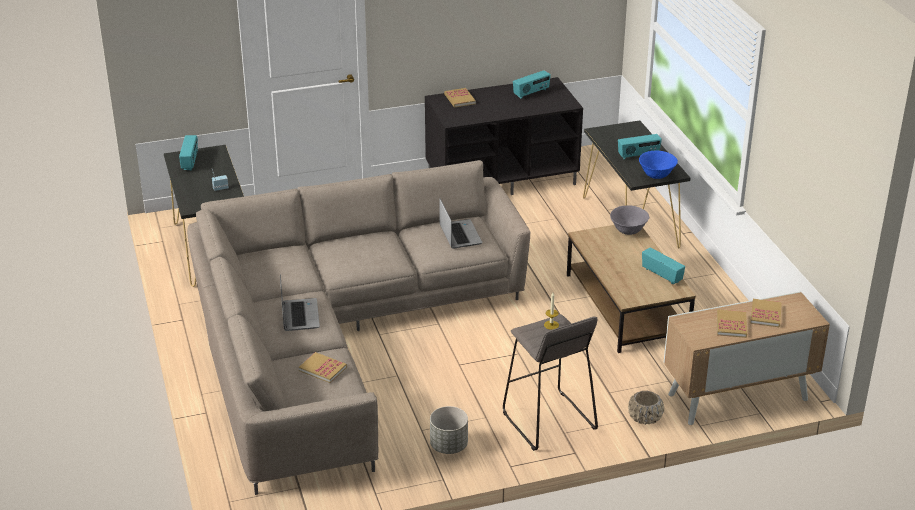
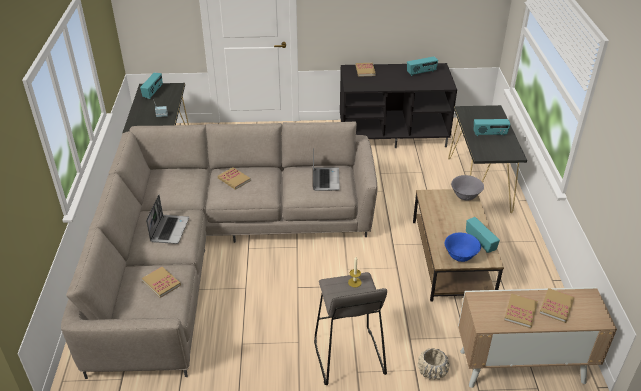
camera: 15 degrees right, 5 degrees up
grey planter [430,406,468,454] -> none
blue bowl [639,151,678,179] -> blue bowl moved to [445,232,481,262]
none -> book [217,167,251,190]

